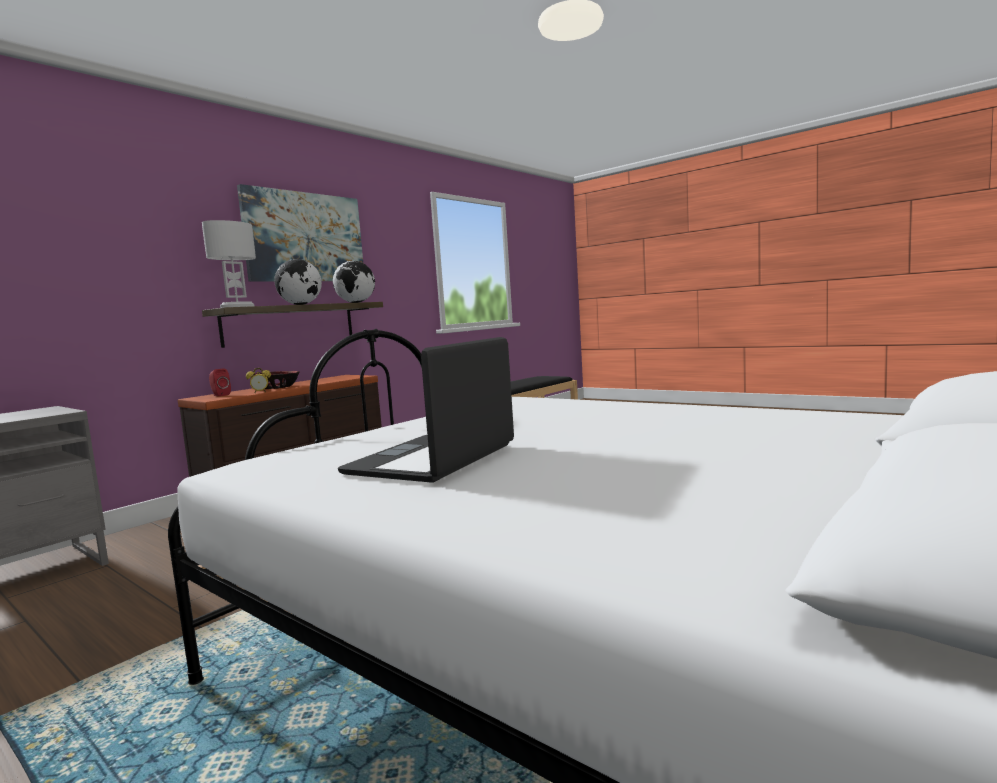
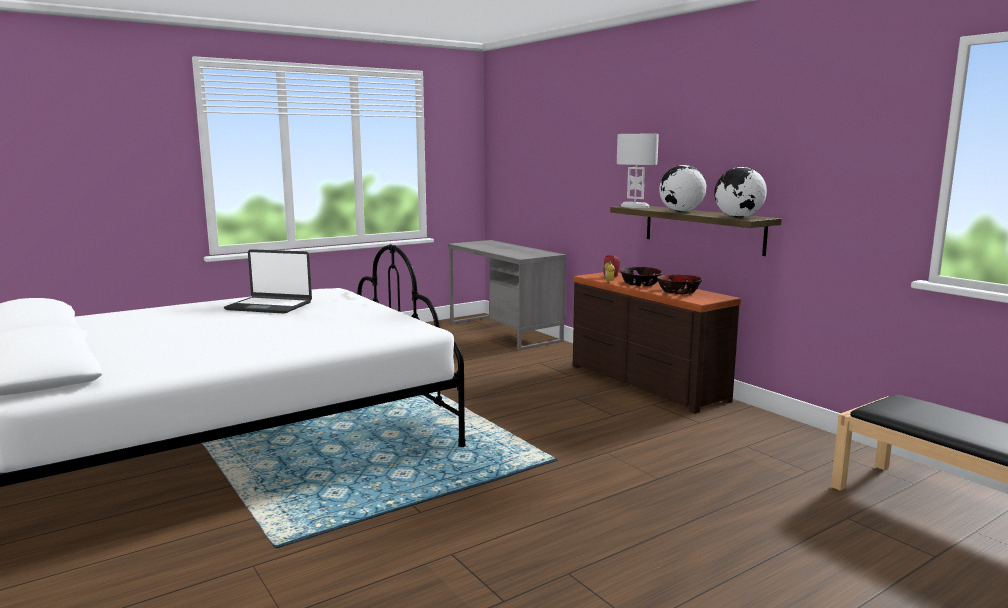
camera: 105 degrees right, 5 degrees up
picture [237,184,363,282] -> none
laptop [338,337,514,483] -> laptop turned 150 degrees clockwise [224,249,312,314]
none -> bowl [657,275,703,294]

